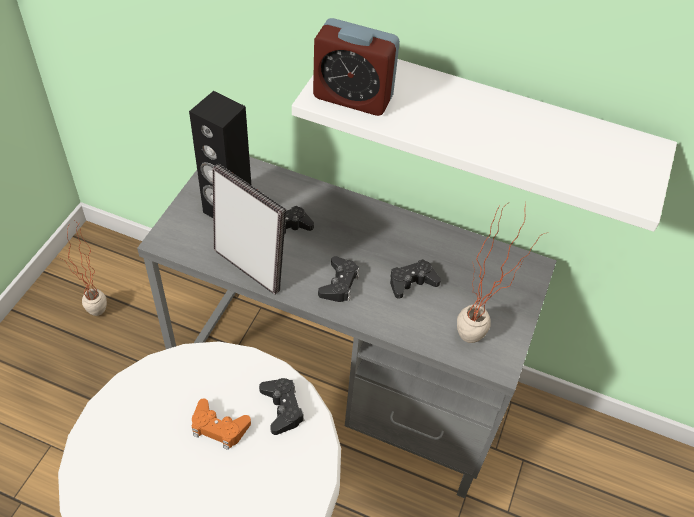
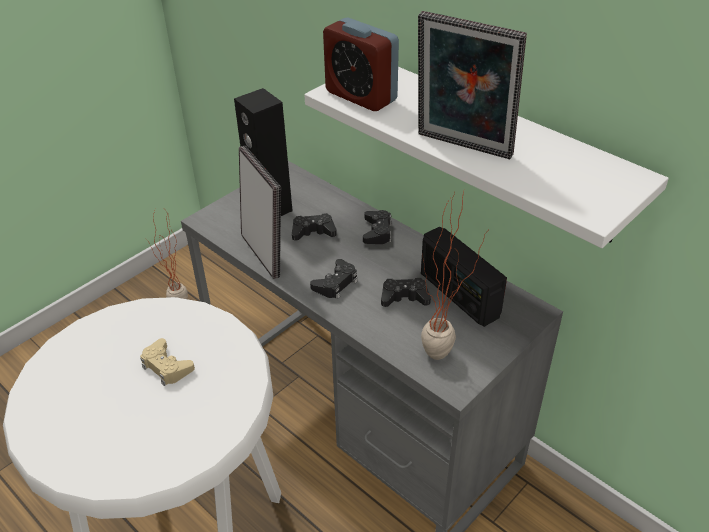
camera: 25 degrees right, 10 degrees down
orange game controller [192,398,251,450] -> beige game controller [140,338,195,386]
black game controller [259,378,304,435] -> black game controller moved to [363,210,392,244]
none -> picture frame [418,11,527,159]
none -> radio [421,227,507,327]

